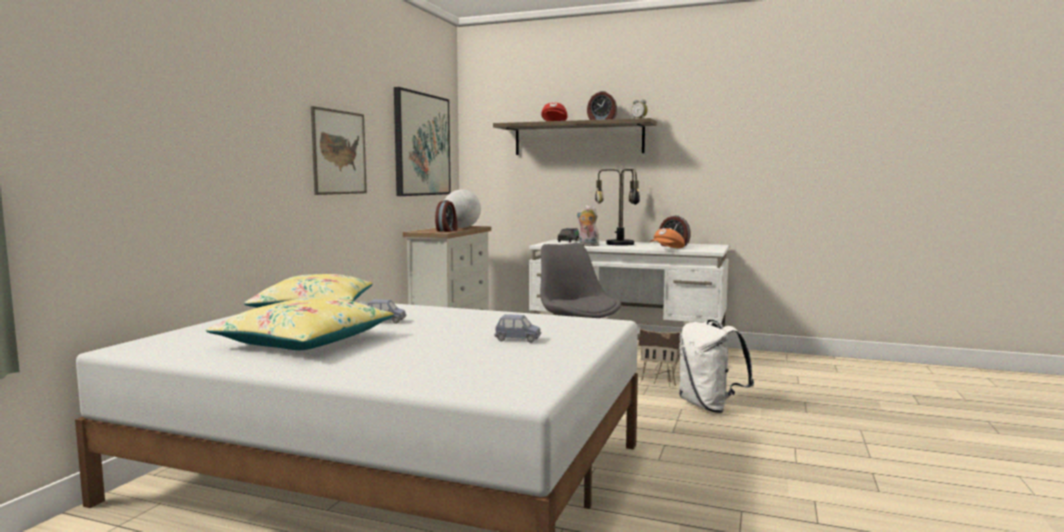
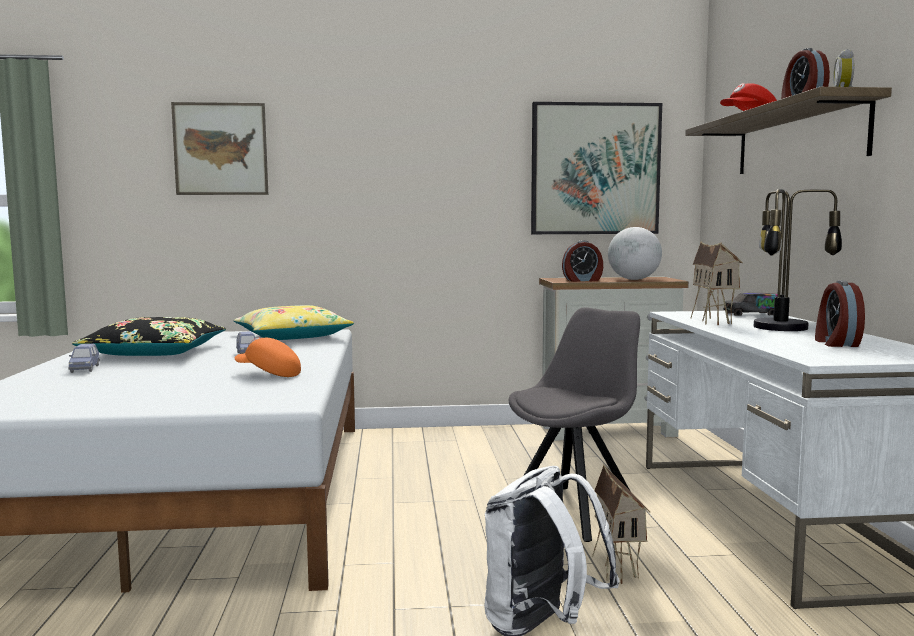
camera: 65 degrees right, 0 degrees up
yellow pillow [206,297,394,350] -> black pillow [72,317,226,356]
picture [311,106,367,195] -> picture moved to [171,102,268,195]
blue toy car [494,314,541,343] -> blue toy car moved to [68,344,100,373]
plush toy [577,205,599,246] -> toy house [690,242,743,325]
orange cap [650,228,685,248] -> orange cap moved to [235,337,301,377]

